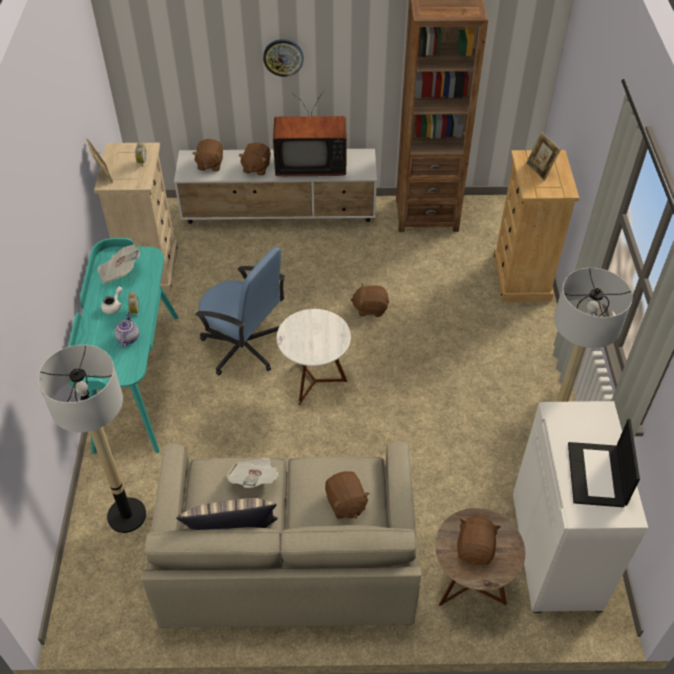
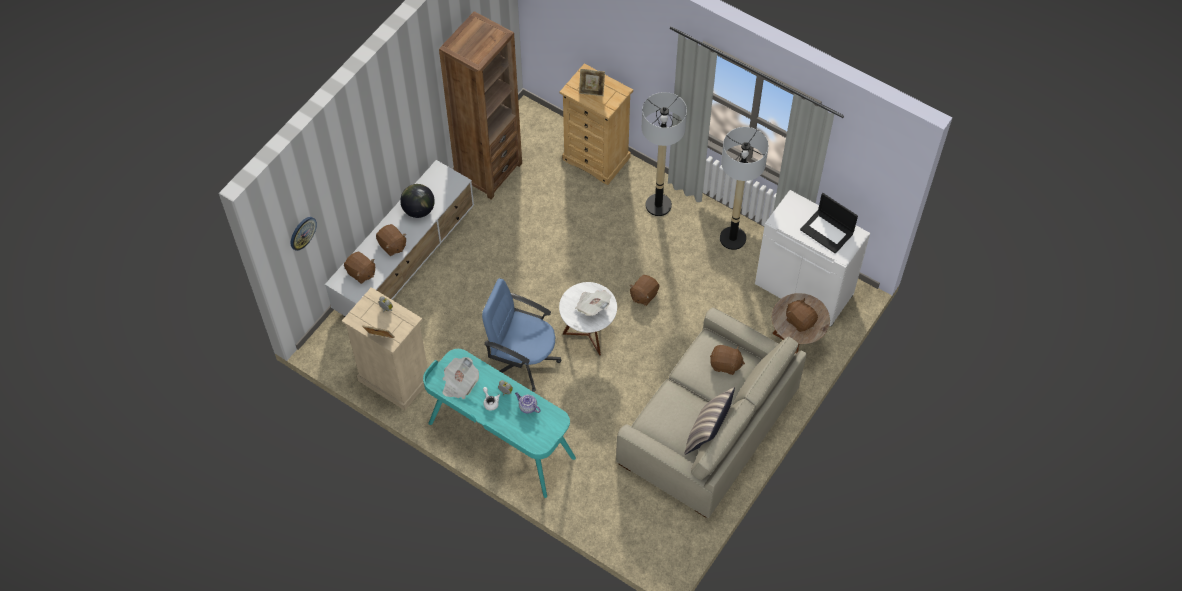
camera: 55 degrees left, 10 degrees up
floor lamp [38,345,146,533] -> floor lamp moved to [642,92,687,216]
blue office chair [195,247,285,375] -> blue office chair turned 135 degrees counterclockwise [482,278,561,392]
newspaper [226,457,280,488] -> newspaper moved to [575,291,612,316]
wall clock [263,39,304,77] -> wall clock moved to [291,217,317,251]
television [273,89,347,176] -> globe [400,184,435,218]
brown plush toy [351,283,389,317] -> brown plush toy moved to [629,275,659,306]

